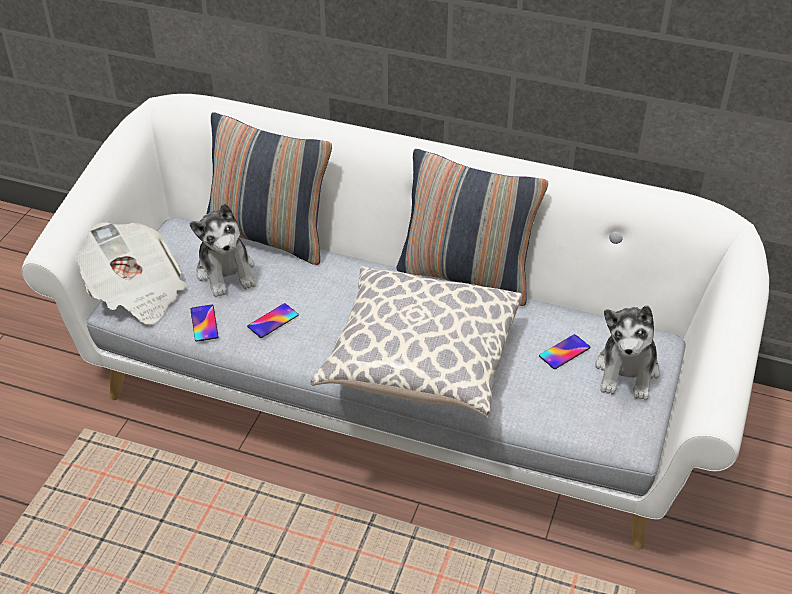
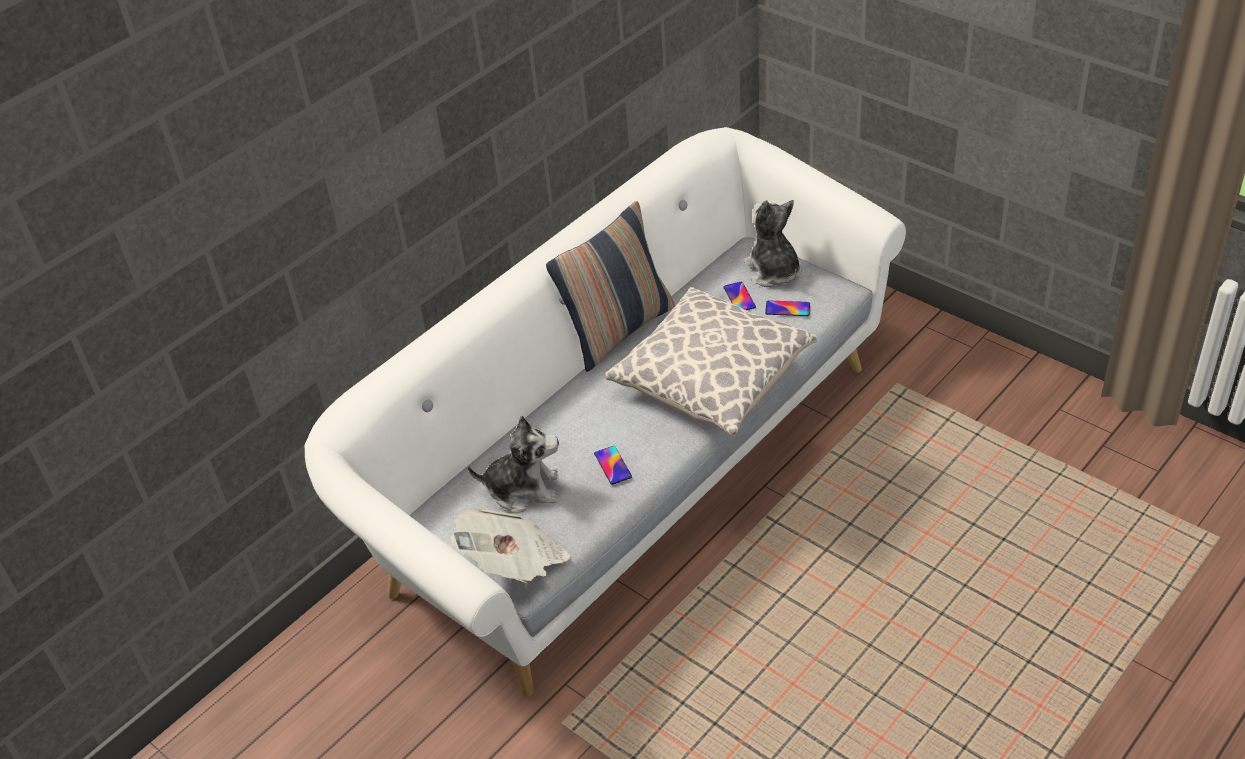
camera: 65 degrees left, 0 degrees up
phone [191,304,219,342] -> phone moved to [765,300,810,316]
pillow [207,112,332,265] -> none
plush toy [595,306,660,400] -> plush toy turned 150 degrees counterclockwise [743,200,801,288]

